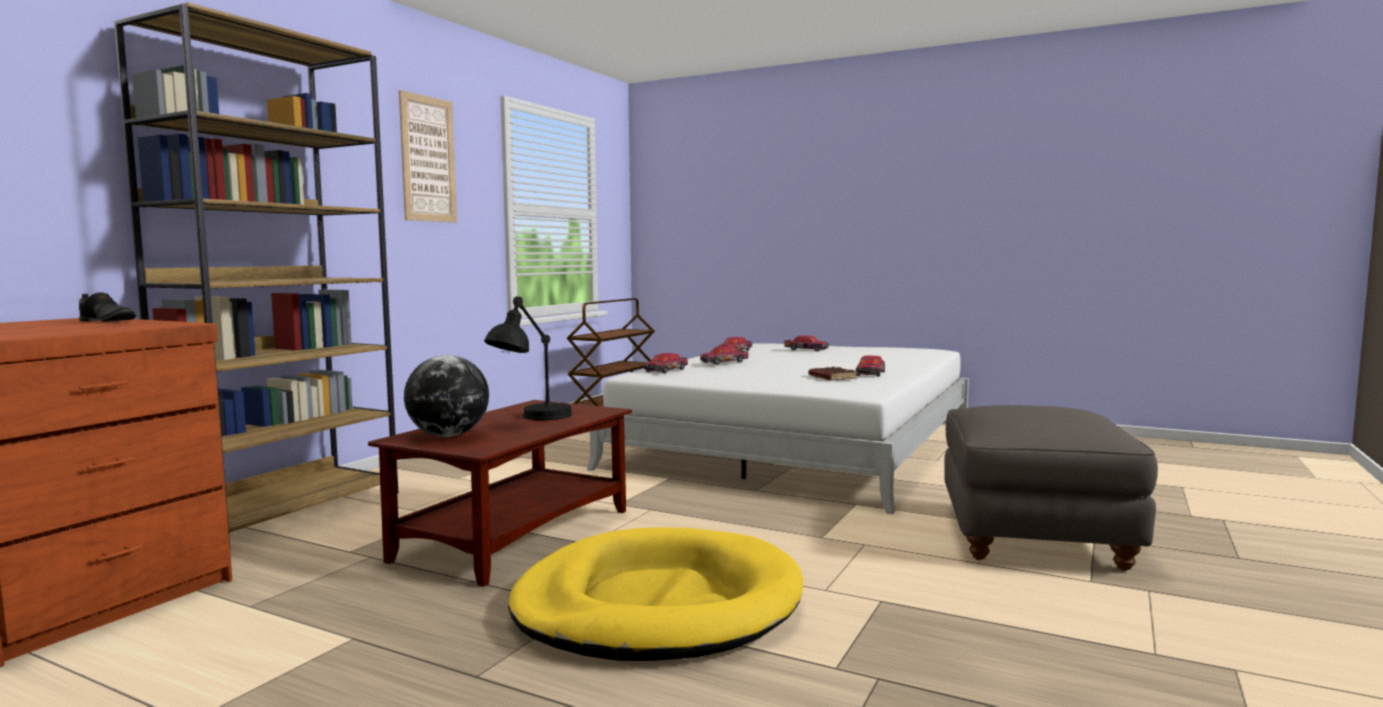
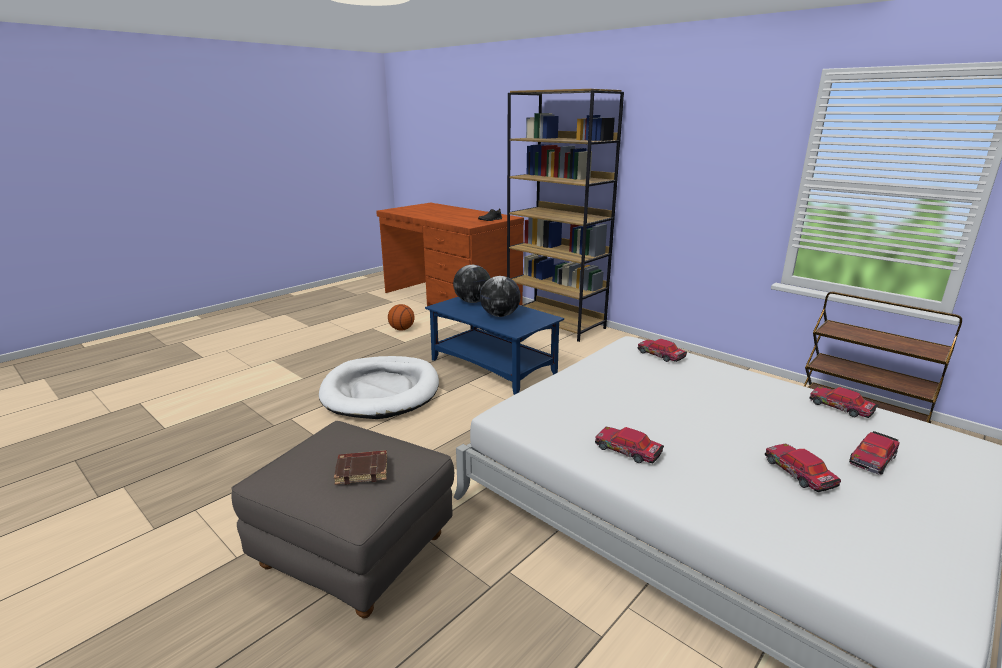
camera: 105 degrees right, 15 degrees up
brown coffee table [368,400,632,587] -> blue coffee table [425,297,564,395]
picture [399,90,457,222] -> none
black table lamp [484,297,572,420] -> globe [480,276,521,317]
yellow dog bed [508,527,803,661] -> white dog bed [319,356,439,419]
toy car [700,346,749,365] -> toy car moved to [765,444,841,492]
brown book [809,367,858,381] -> brown book moved to [334,450,387,485]
none -> basketball [388,304,414,331]

